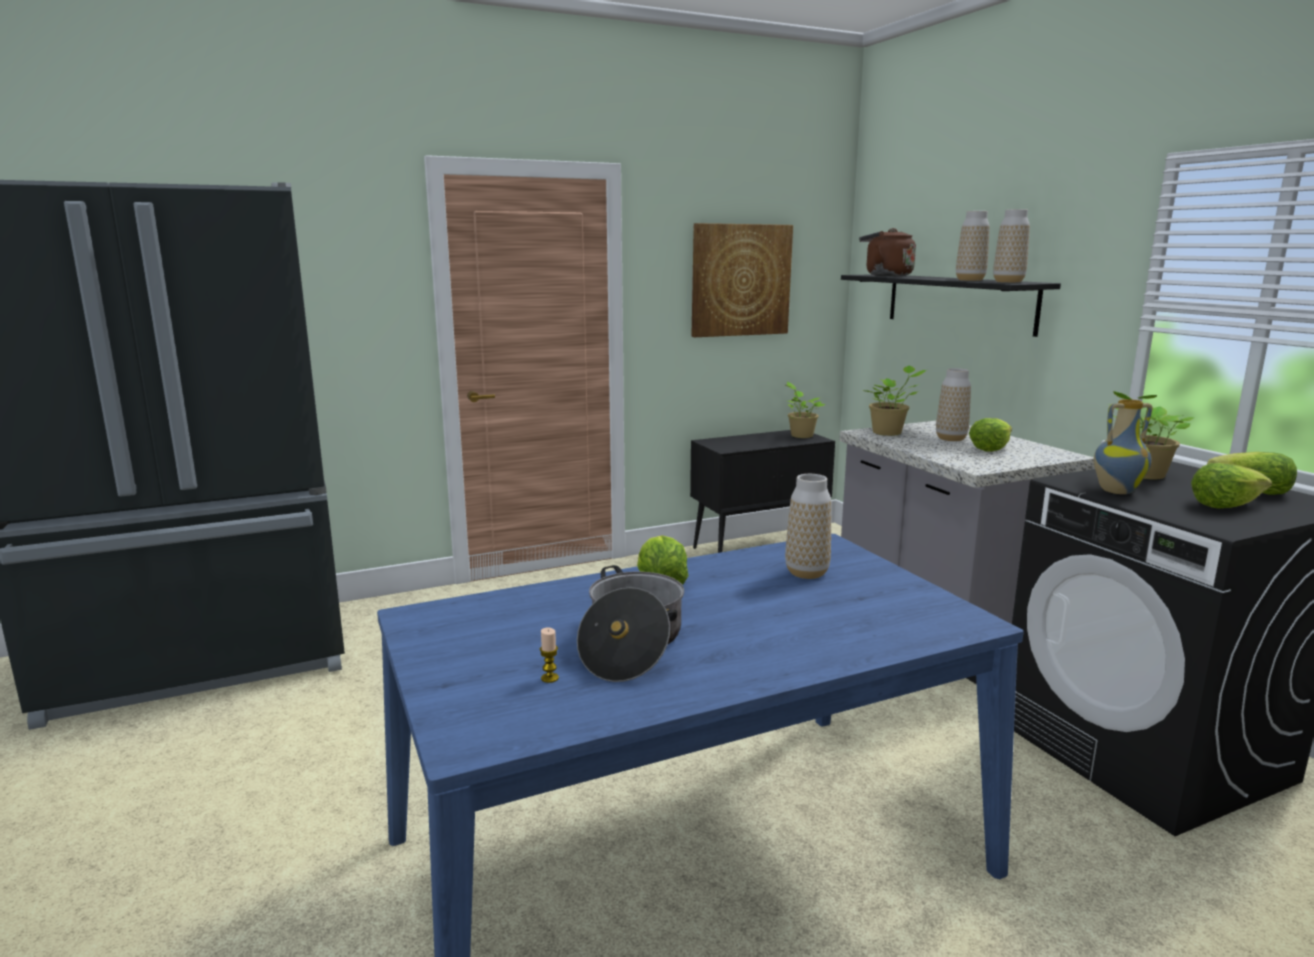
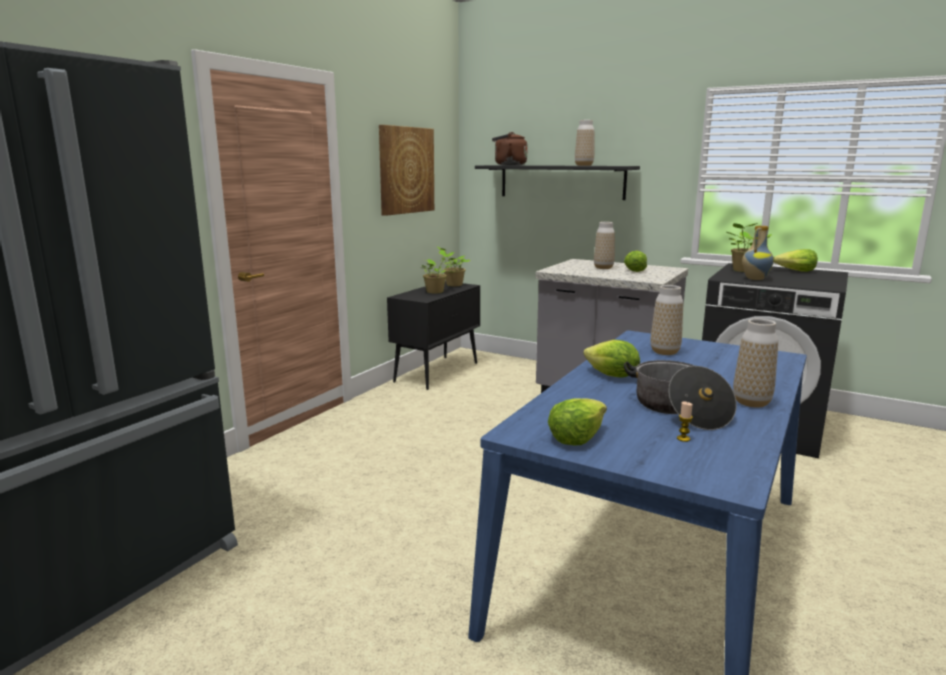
camera: 35 degrees left, 0 degrees up
potted plant [862,365,926,436] -> potted plant moved to [422,250,454,293]
vase [993,209,1030,283] -> vase moved to [733,319,778,407]
lettuce [1191,463,1272,508] -> lettuce moved to [548,398,607,445]

